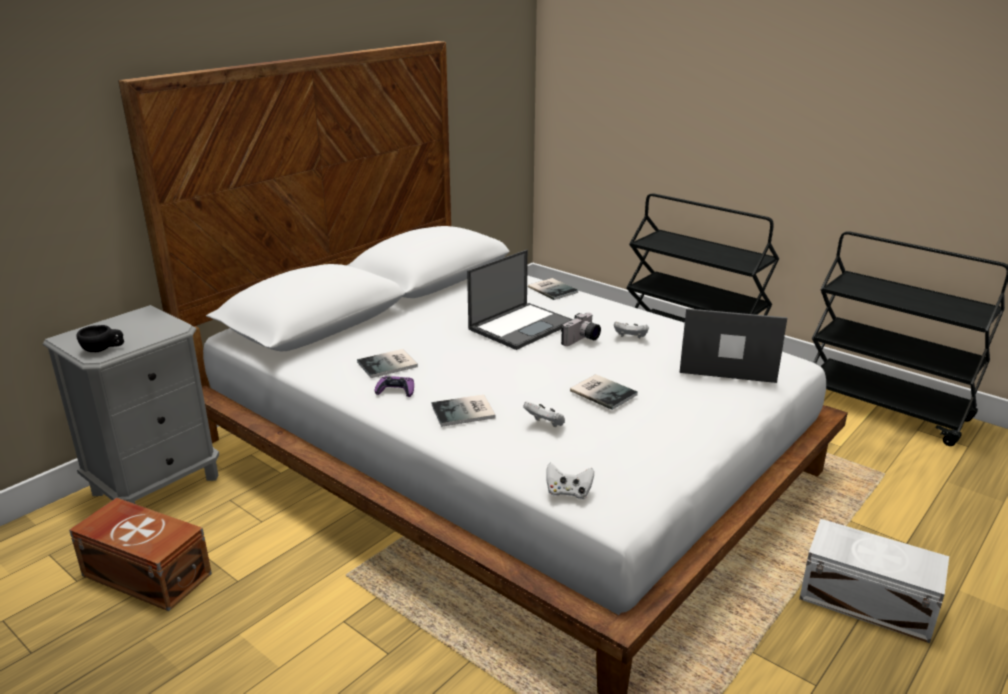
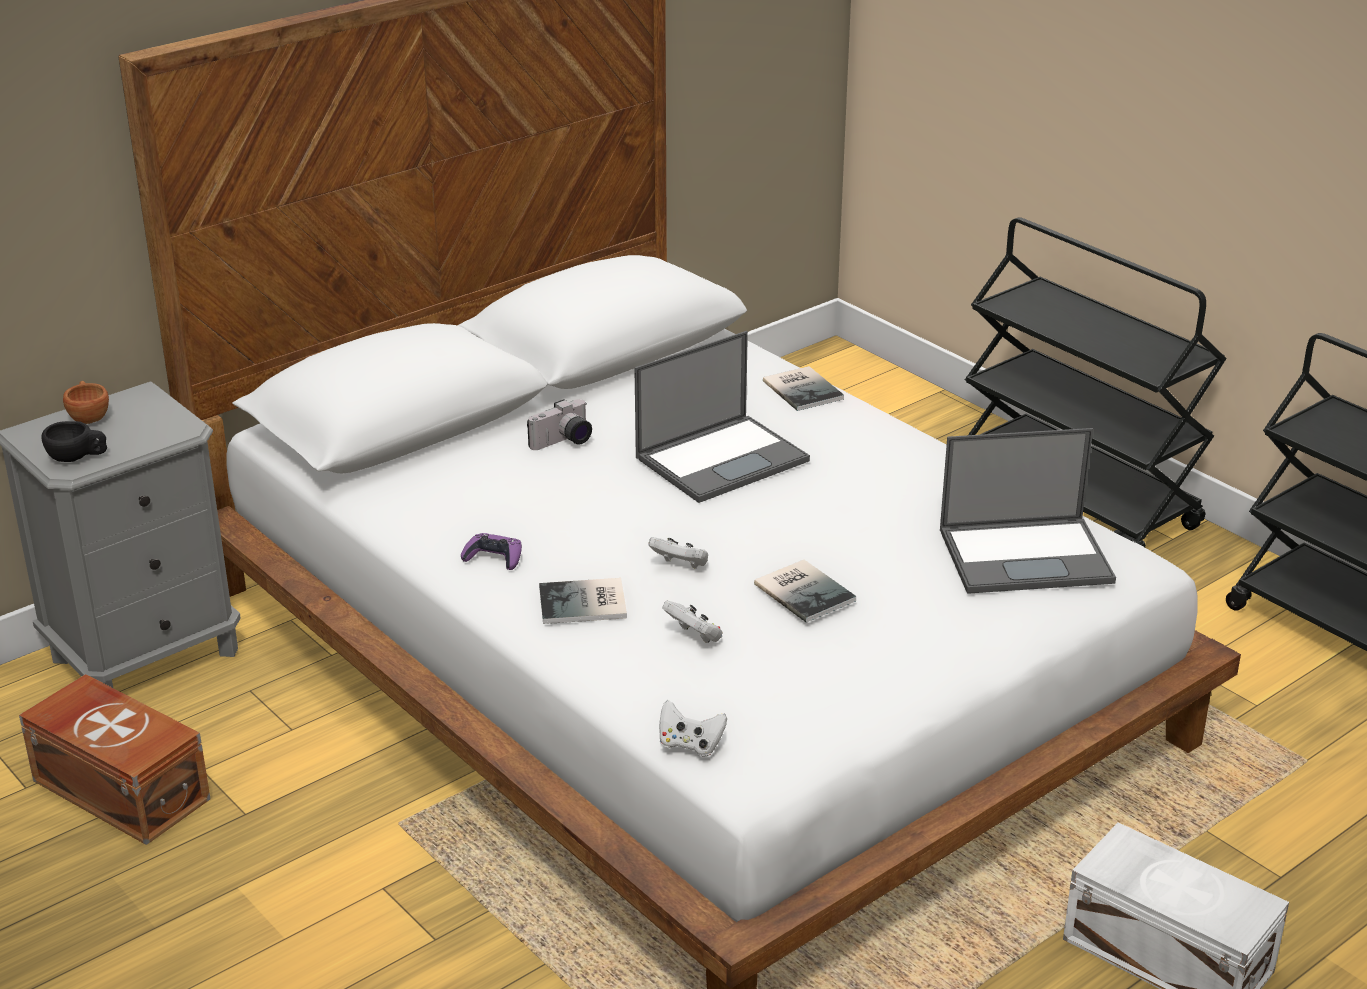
camera: 10 degrees right, 5 degrees up
book [357,349,418,378] -> none
camera [561,313,601,346] -> camera moved to [527,399,592,450]
white game controller [614,322,649,338] -> white game controller moved to [648,537,708,569]
laptop [680,308,787,383] -> laptop turned 150 degrees clockwise [940,428,1116,594]
none -> brown cup [63,381,109,424]

